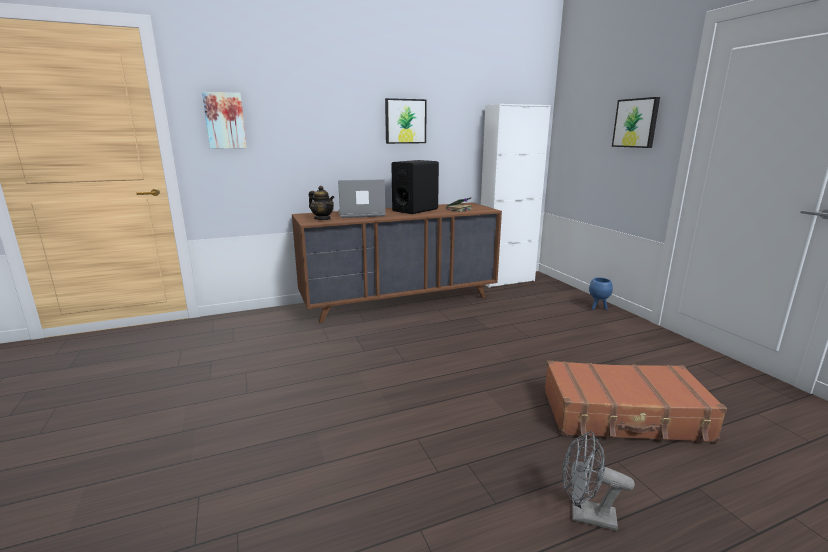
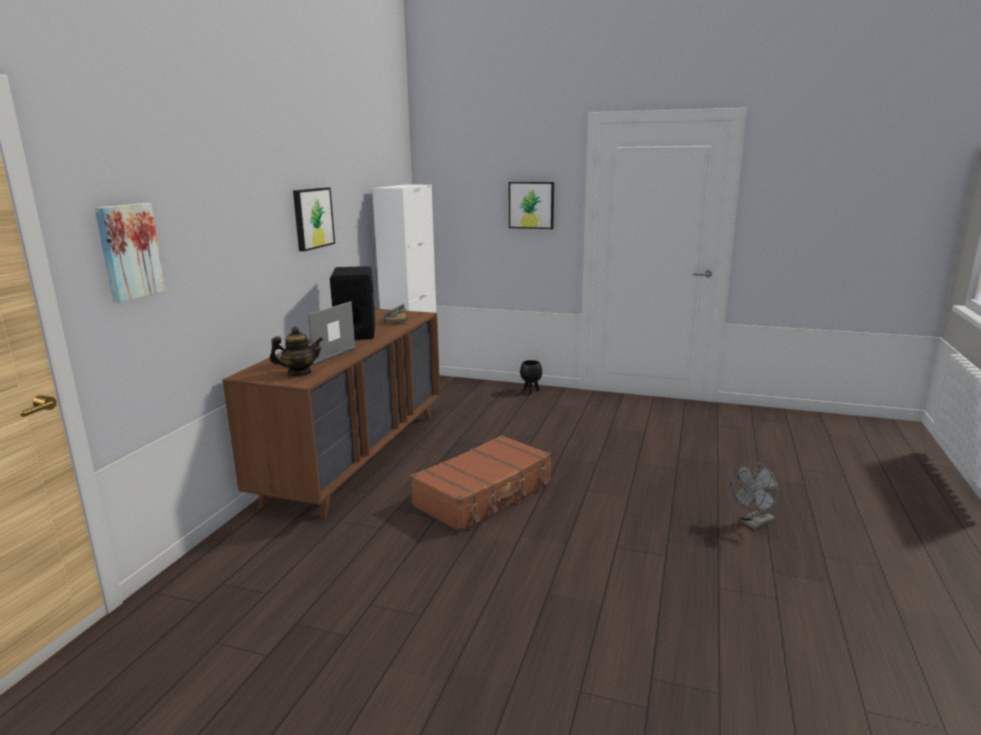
camera: 50 degrees left, 0 degrees up
brown suitcase [544,361,727,443] -> brown suitcase moved to [410,435,551,532]
blue planter [589,278,613,310] -> black planter [520,360,542,395]

